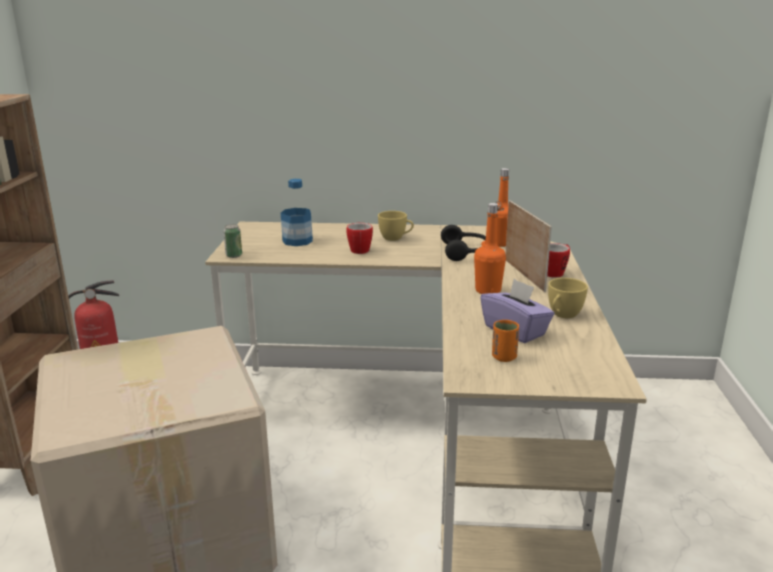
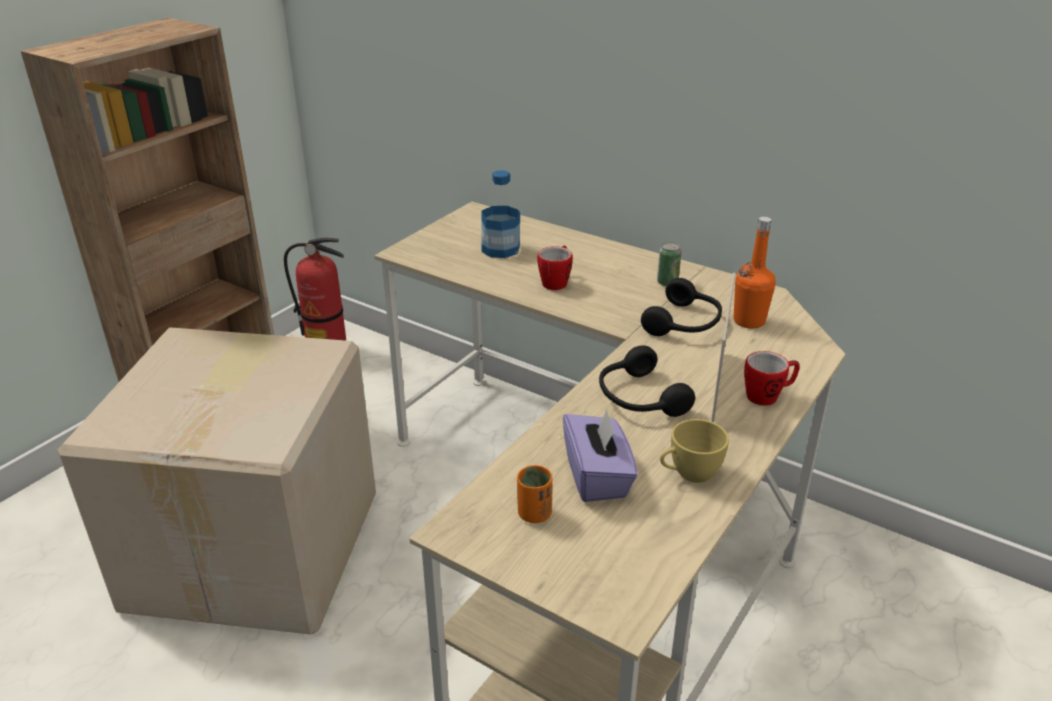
camera: 30 degrees right, 10 degrees up
can [223,224,242,258] -> can moved to [657,242,681,286]
yellow cup [378,211,414,241] -> none
orange bottle [474,203,506,294] -> black headphones [599,345,695,417]

